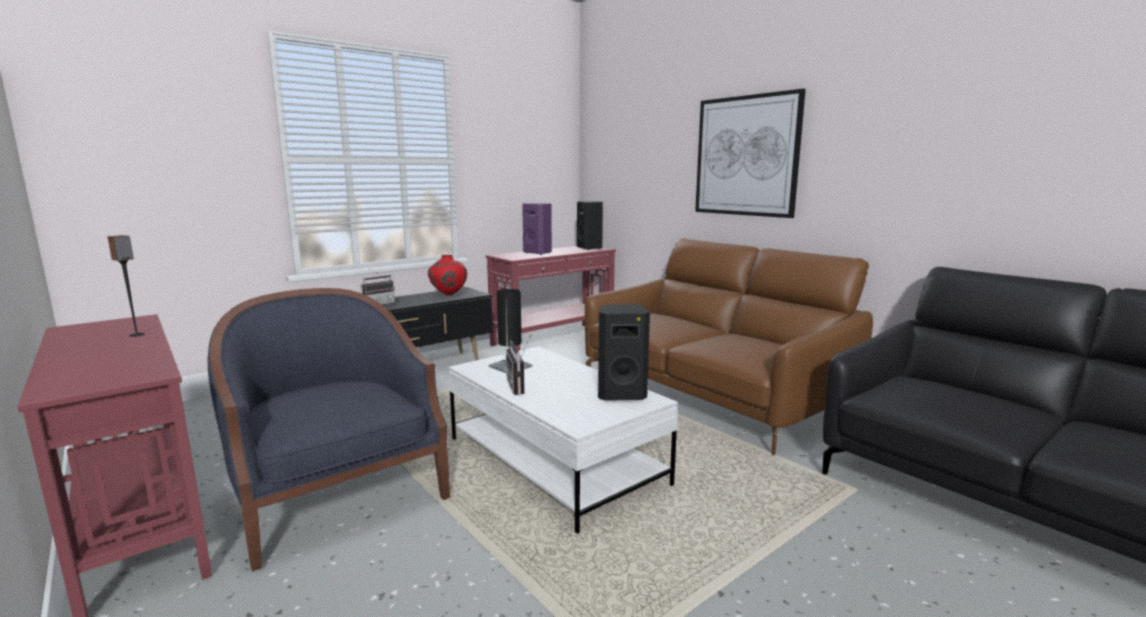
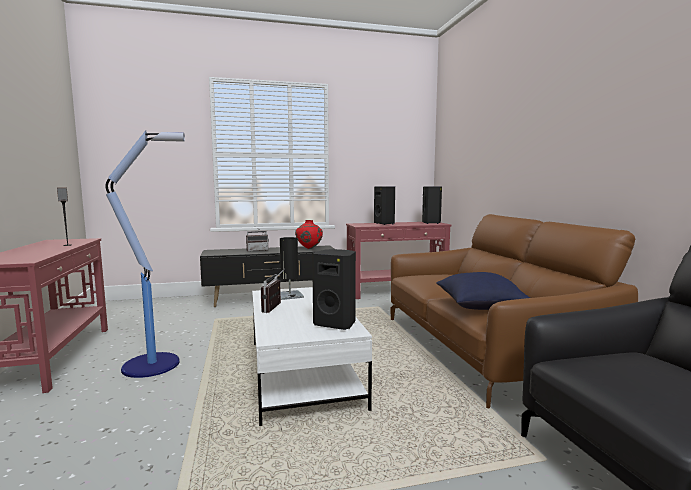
camera: 25 degrees right, 5 degrees down
blue armchair [208,288,450,571] -> floor lamp [105,130,185,378]
purple speaker [522,203,552,255] -> black speaker [374,187,395,225]
picture [695,89,806,218] -> none
none -> blue pillow [436,272,530,310]

